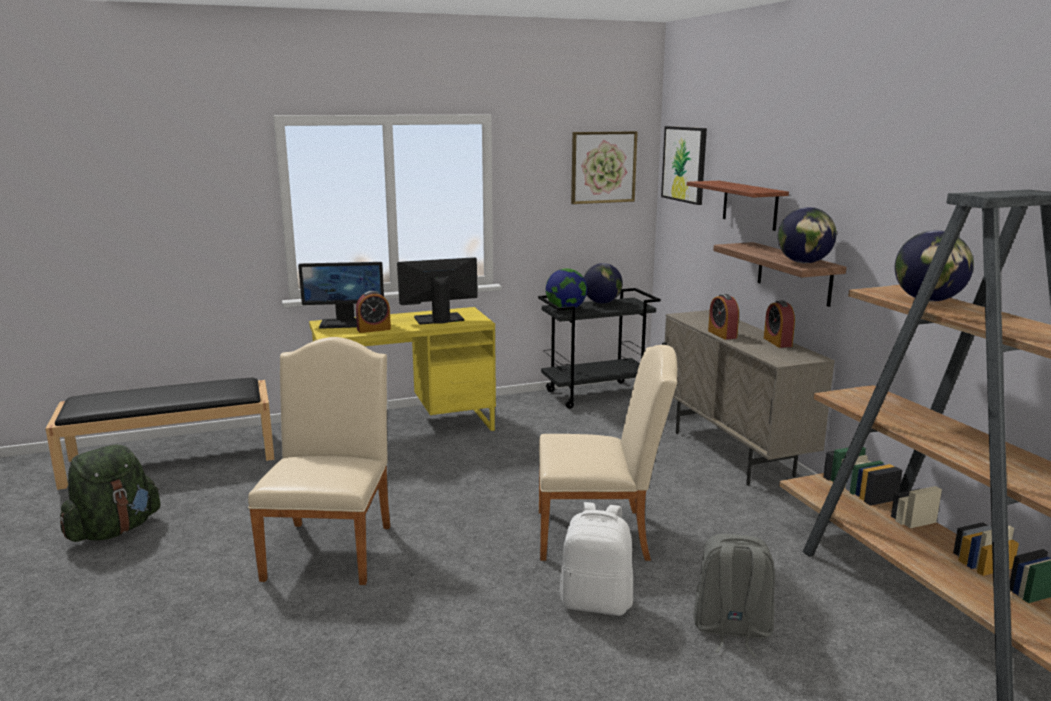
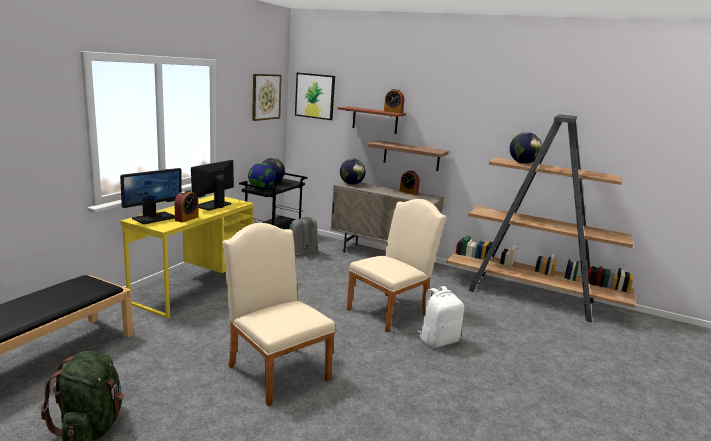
camera: 45 degrees left, 0 degrees up
grey backpack [693,534,775,657] -> grey backpack moved to [290,217,318,260]
alarm clock [708,294,739,340] -> alarm clock moved to [384,89,404,113]
globe [778,207,836,263] -> globe moved to [340,159,366,185]

